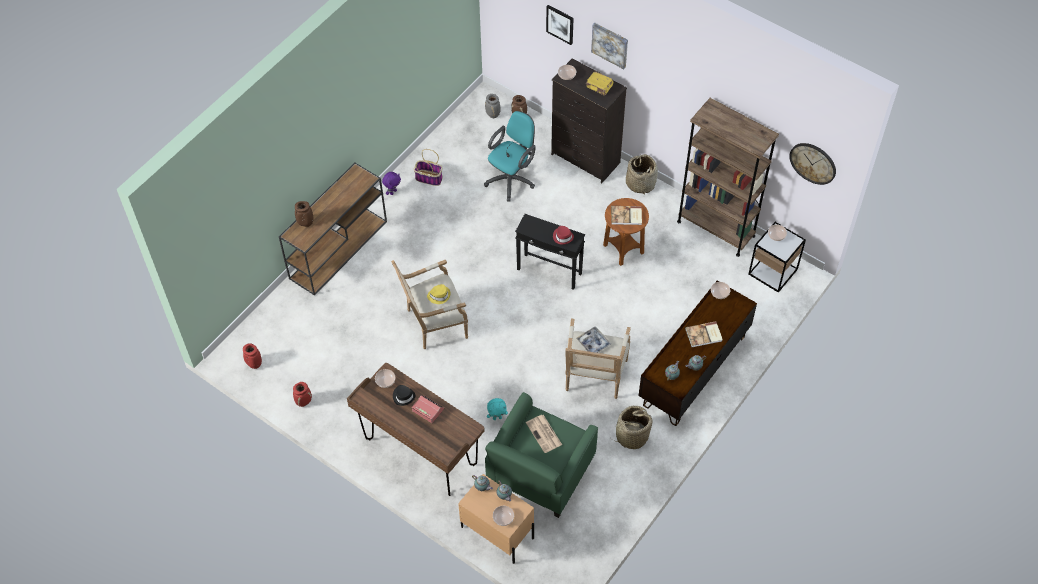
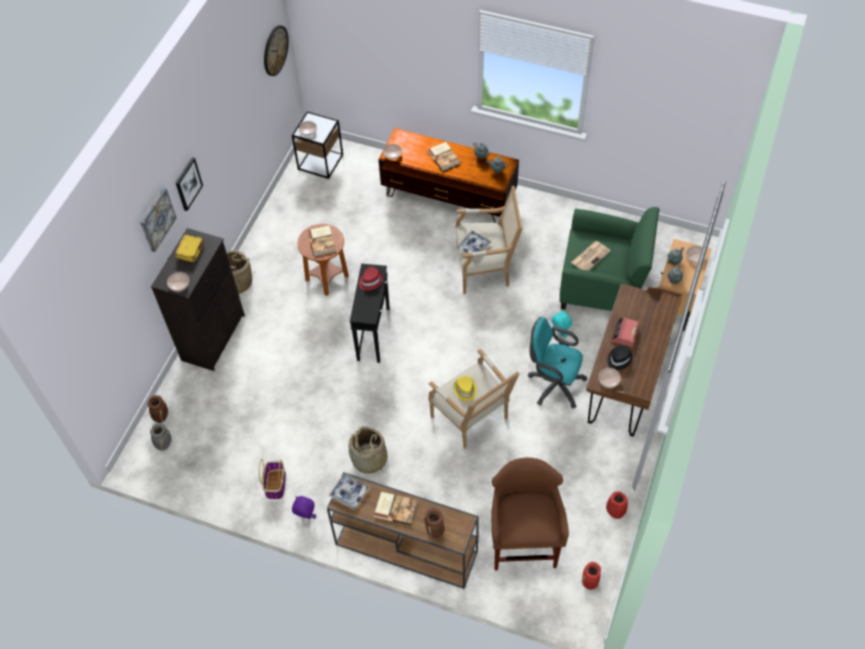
camera: 105 degrees left, 0 degrees up
turquoise office chair [484,111,536,202] -> turquoise office chair moved to [528,317,588,408]
picture [546,5,574,45] -> picture moved to [176,157,203,211]
basket [611,406,652,449] -> basket moved to [349,426,387,474]
brown bookcase [677,98,779,257] -> none
none -> tray [329,473,371,510]
none -> book [374,492,418,525]
none -> brown stool [491,458,569,570]

